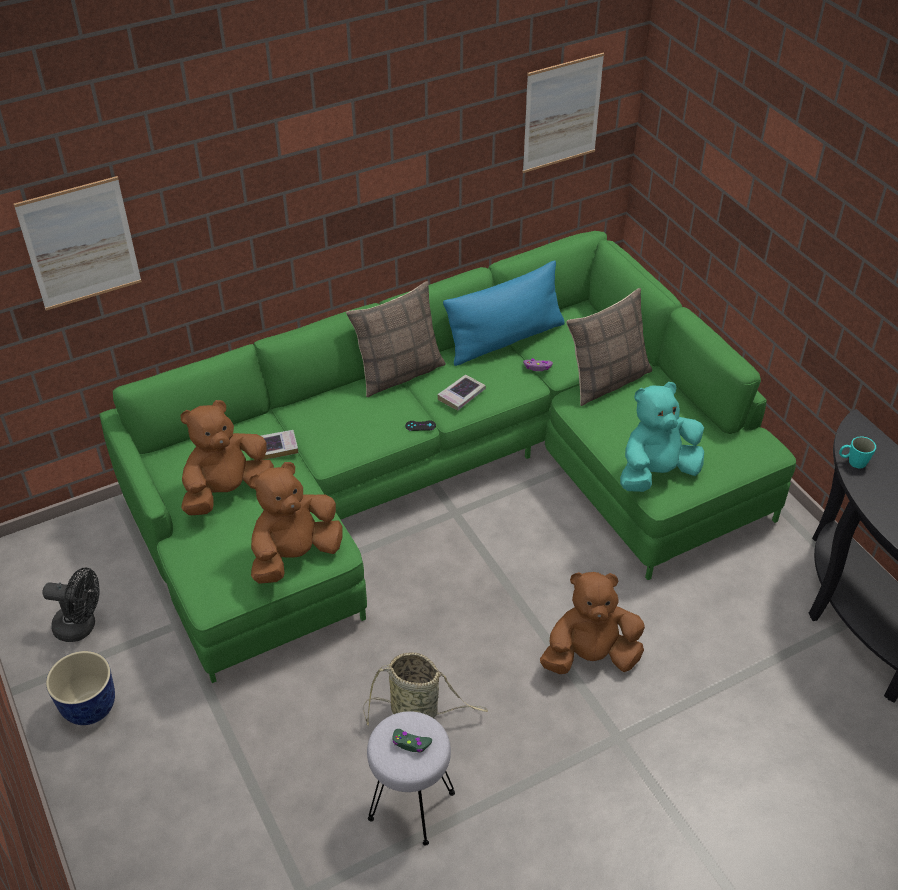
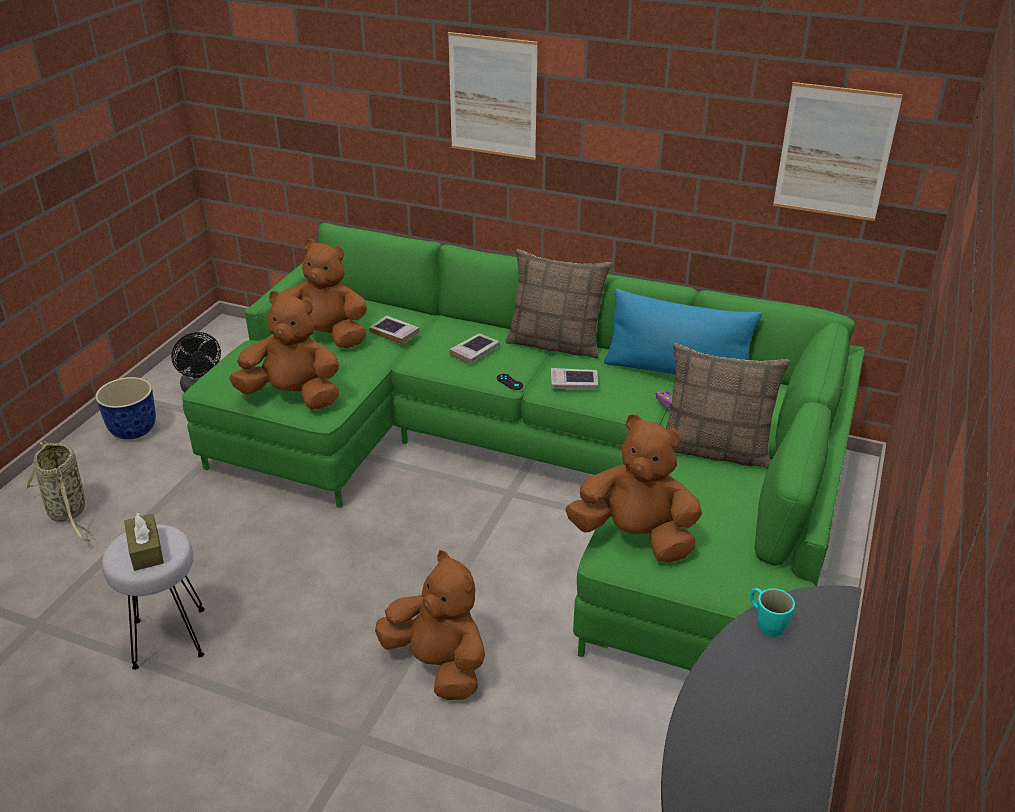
camera: 50 degrees right, 10 degrees down
picture [14,176,142,311] -> picture moved to [448,32,538,160]
basket [363,652,488,726] -> basket moved to [24,441,93,541]
green game controller [392,729,432,753] -> brown tissue box [124,512,164,571]
turquoise plush toy [620,382,704,492] -> brown plush toy [565,414,702,563]
none -> book [449,333,500,364]

